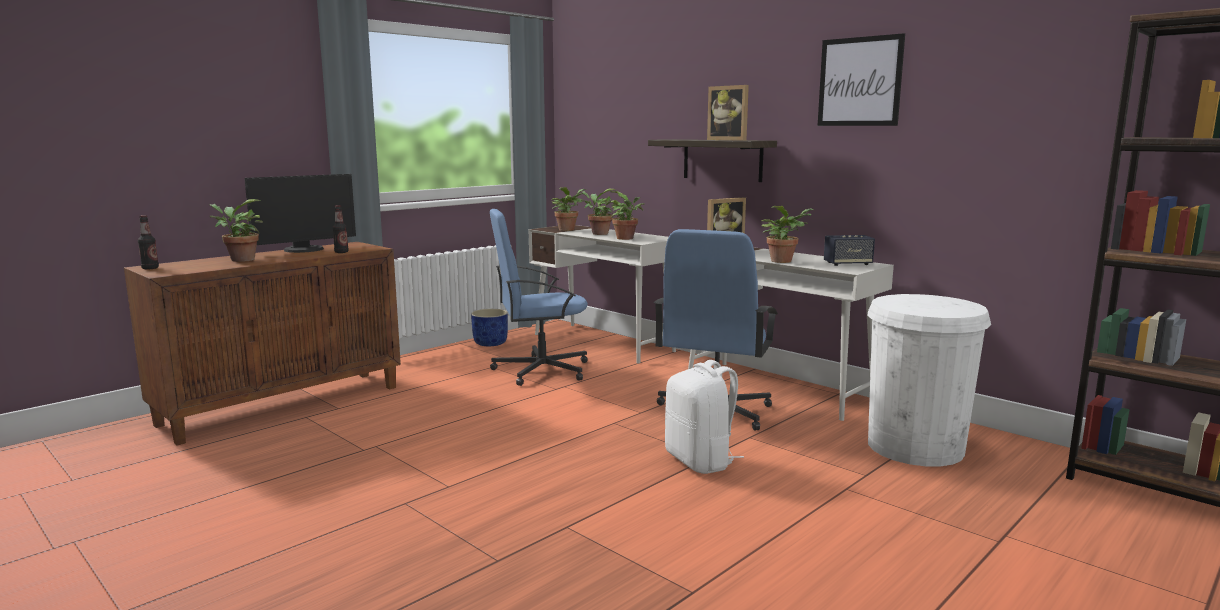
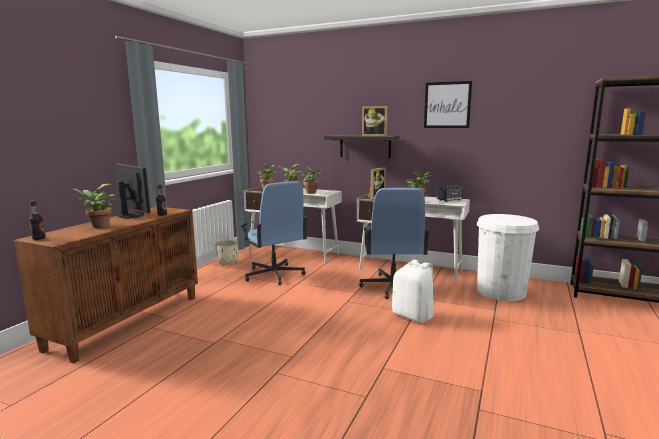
camera: 20 degrees left, 0 degrees up
monitor [244,174,356,253] -> monitor turned 75 degrees counterclockwise [115,163,150,218]
blue planter [471,309,508,346] -> beige planter [215,240,238,264]
blue office chair [490,209,588,386] -> blue office chair turned 90 degrees counterclockwise [241,181,307,285]

